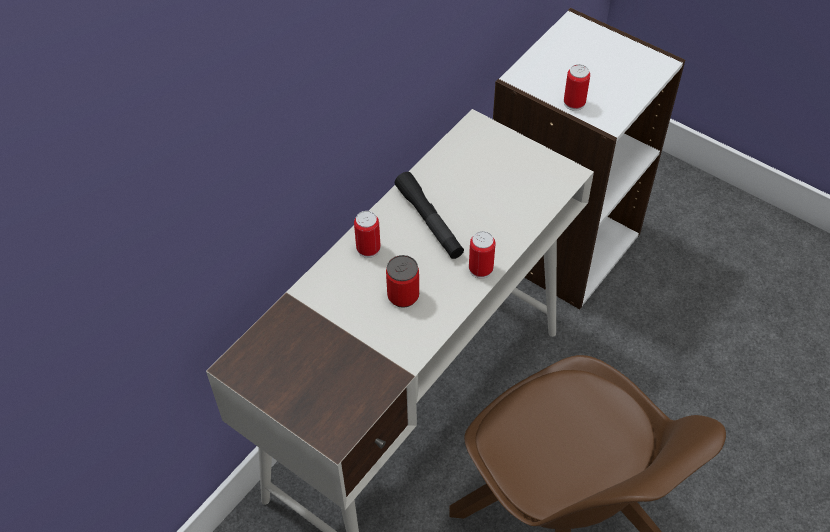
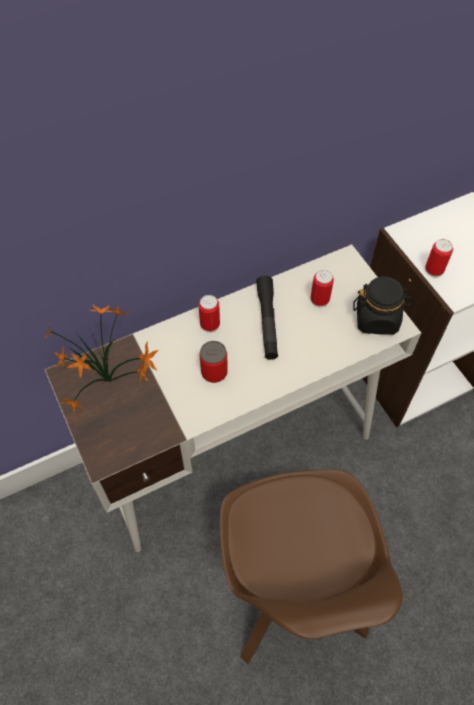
camera: 25 degrees right, 5 degrees up
can [469,231,495,279] -> can moved to [311,270,334,307]
none -> potted plant [43,305,159,412]
none -> black jar [353,276,412,335]

